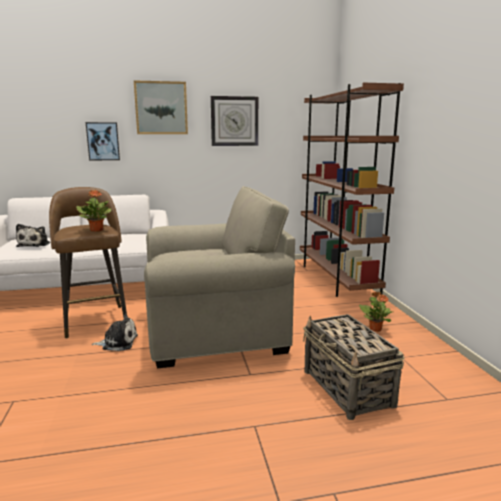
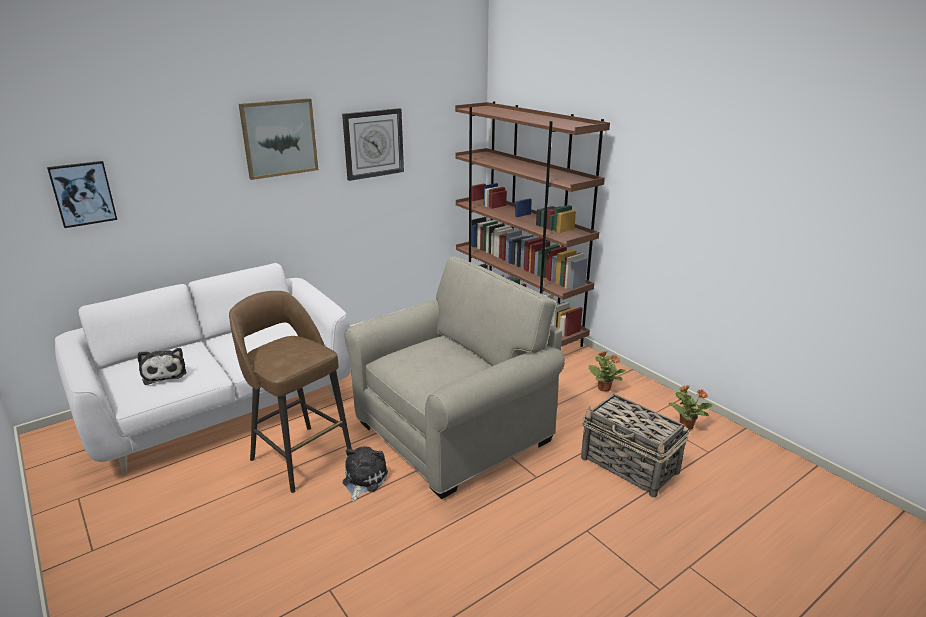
camera: 25 degrees left, 10 degrees up
potted plant [76,190,112,232] -> potted plant moved to [668,386,713,430]
picture [86,122,120,161] -> picture moved to [47,161,117,228]
plush toy [91,314,138,351] -> plush toy turned 45 degrees counterclockwise [343,446,388,501]

